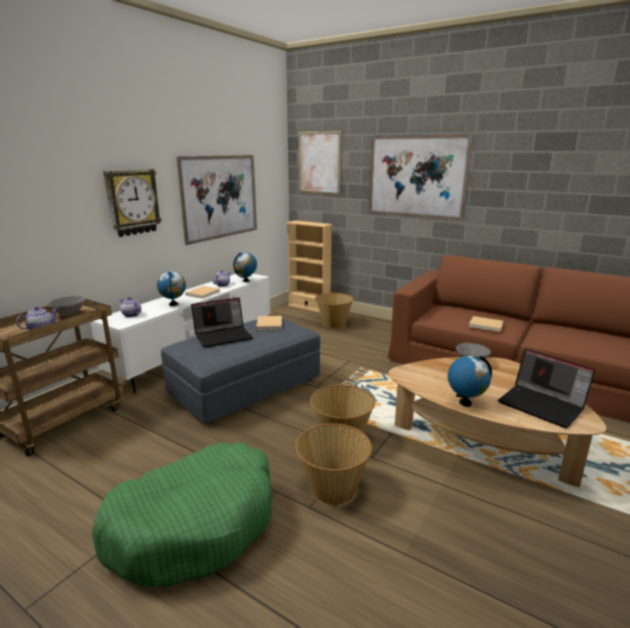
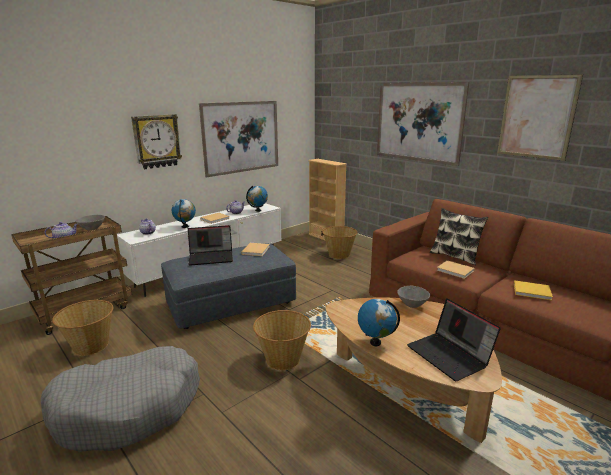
camera: 15 degrees right, 0 degrees up
green dog bed [92,442,272,587] -> grey dog bed [41,346,200,452]
basket [295,423,372,505] -> basket moved to [52,300,113,356]
picture [298,131,342,195] -> picture moved to [497,74,583,161]
none -> pillow [430,208,488,265]
none -> yellow book [514,280,553,301]

